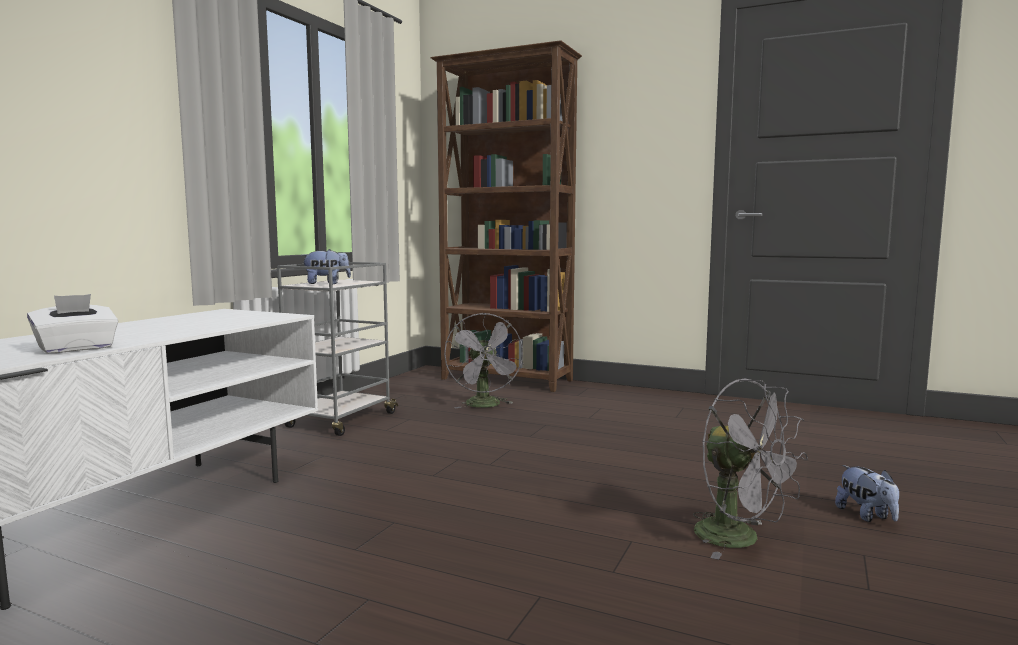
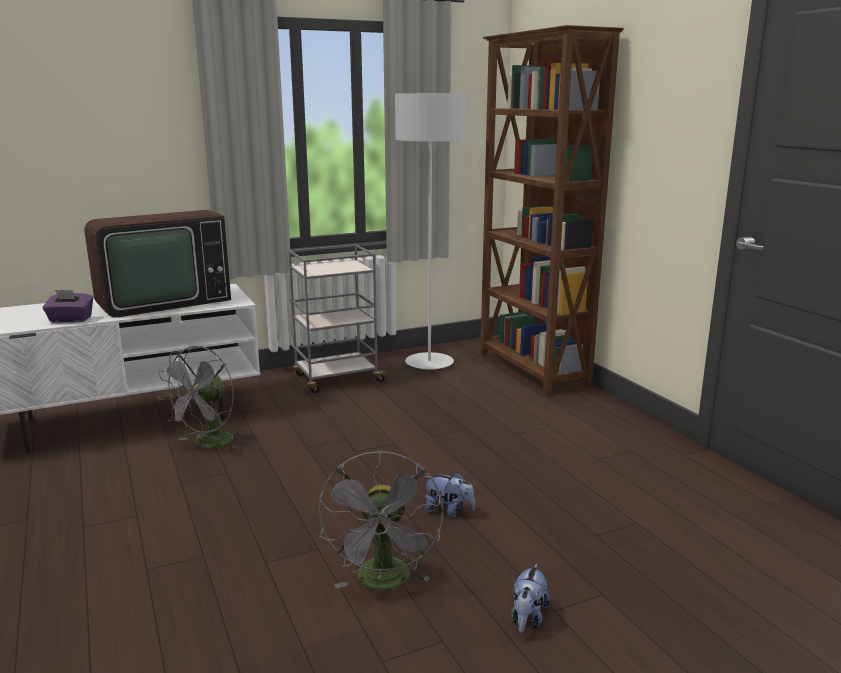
camera: 40 degrees right, 10 degrees up
white tissue box [27,294,118,353] -> purple tissue box [42,290,93,323]
plush toy [301,249,351,284] -> plush toy moved to [424,472,475,517]
grey fan [444,313,523,408] -> grey fan moved to [158,346,246,450]
none -> television [85,210,231,317]
none -> grey floor lamp [395,93,466,370]

